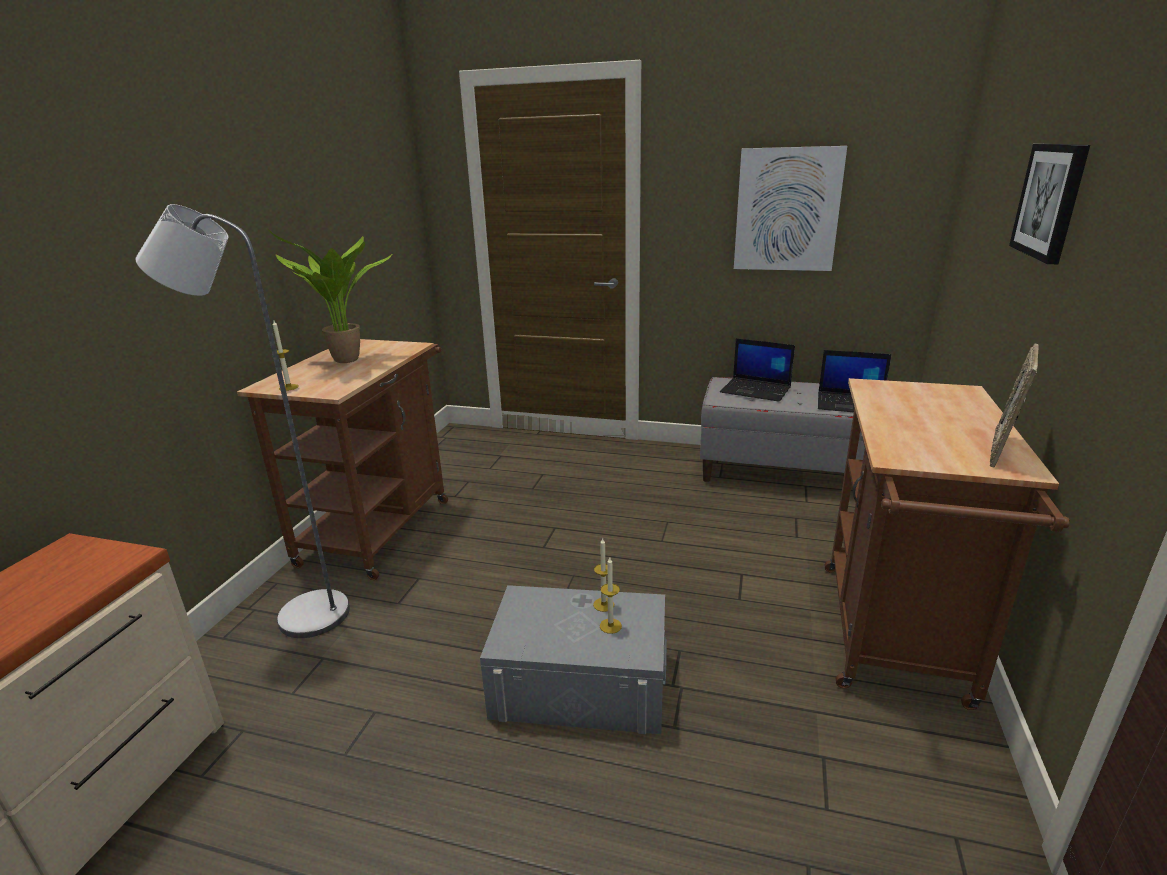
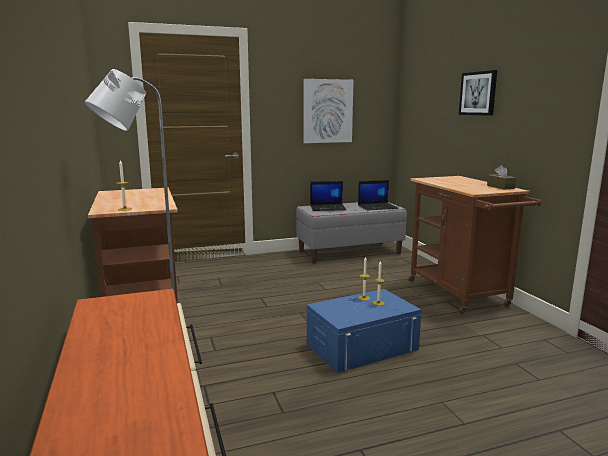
camera: 35 degrees left, 10 degrees down
potted plant [267,229,392,363] -> none
grey storage box [480,585,667,734] -> blue storage box [307,289,422,373]
picture frame [990,343,1039,467] -> brown tissue box [487,165,516,189]

